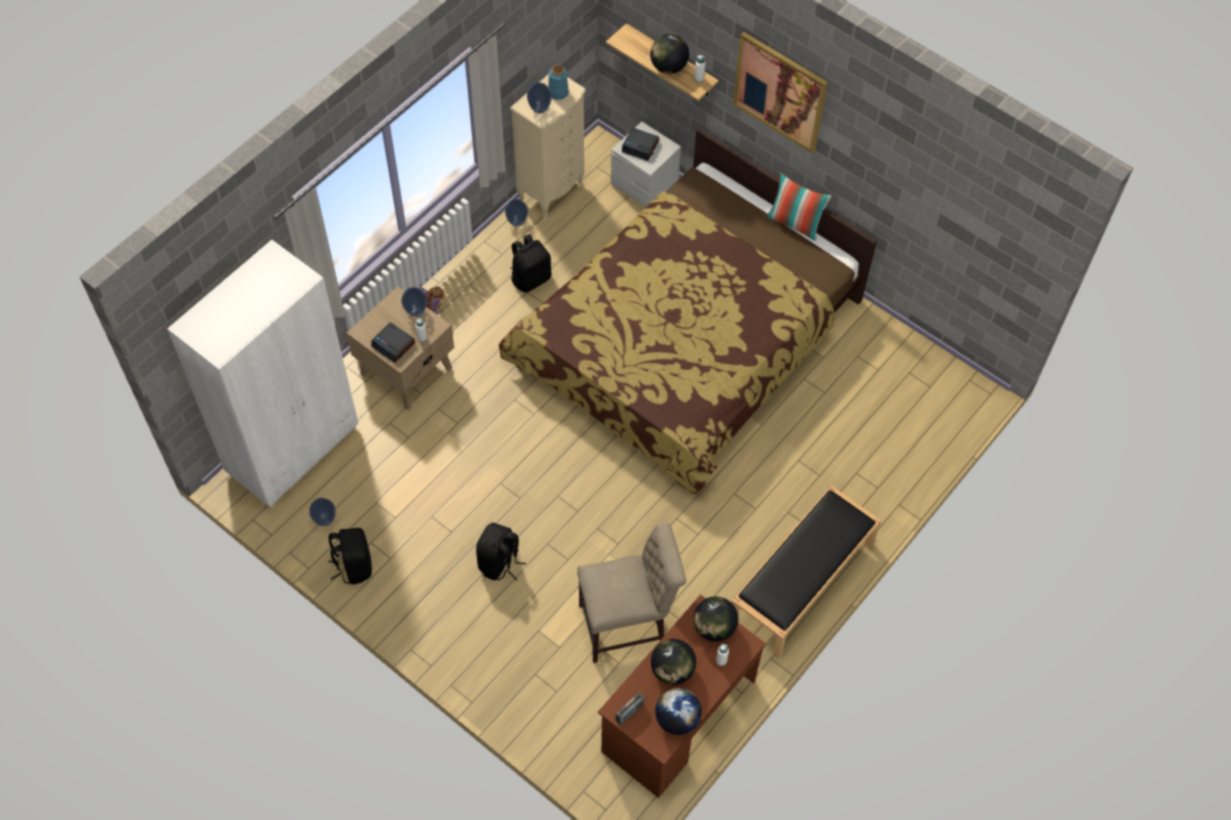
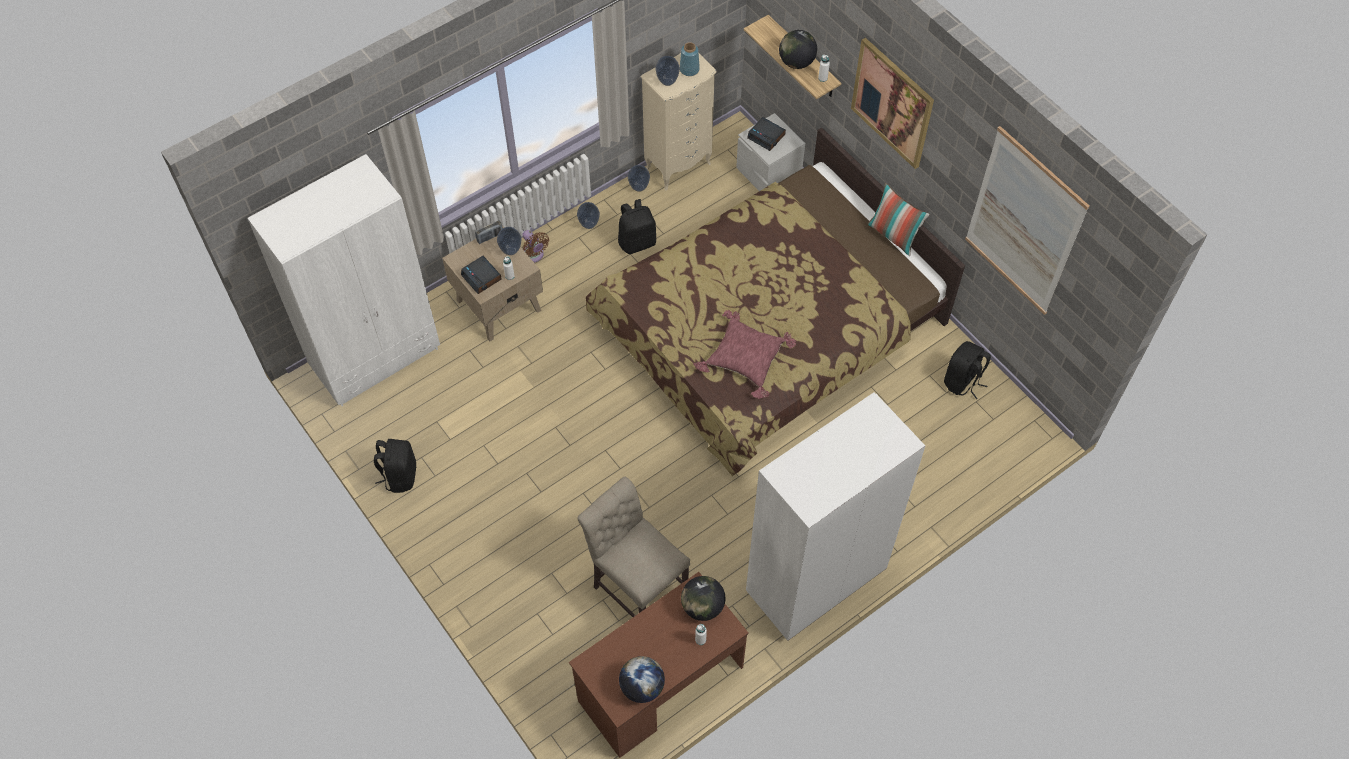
camera: 15 degrees right, 0 degrees up
vase [309,498,336,526] -> vase moved to [577,202,600,229]
black backpack [476,523,526,581] -> black backpack moved to [944,341,991,399]
beige chair [577,523,686,663] -> beige chair turned 135 degrees counterclockwise [577,477,690,617]
radio [615,692,645,725] -> radio moved to [475,220,503,244]
globe [651,639,696,685] -> none
black bench [732,486,881,659] -> white wardrobe [746,392,925,641]
none -> red pillow [693,310,797,399]
none -> picture [965,126,1089,315]

